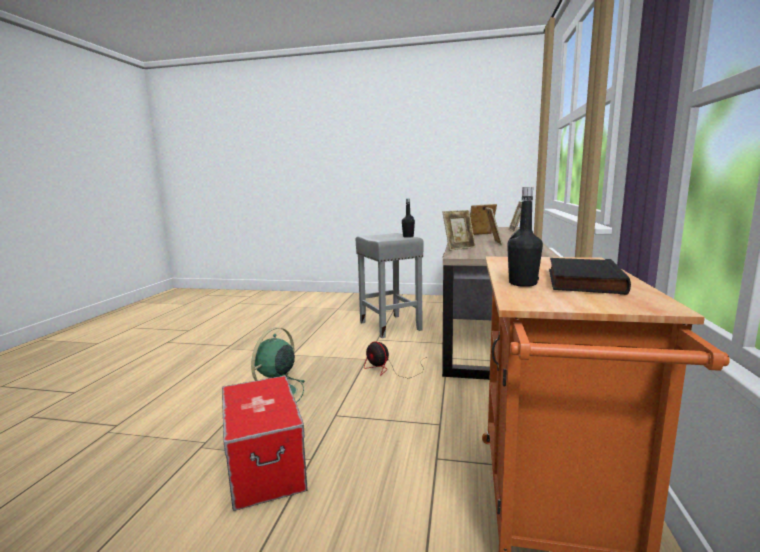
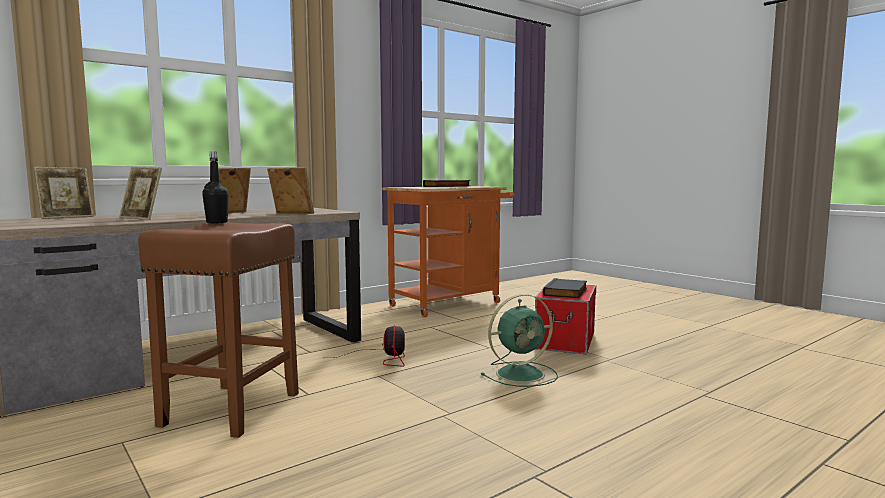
camera: 140 degrees left, 5 degrees down
grey stool [356,233,424,338] -> brown stool [138,222,299,438]
black bottle [507,187,543,287] -> none
none -> black book [543,278,587,298]

